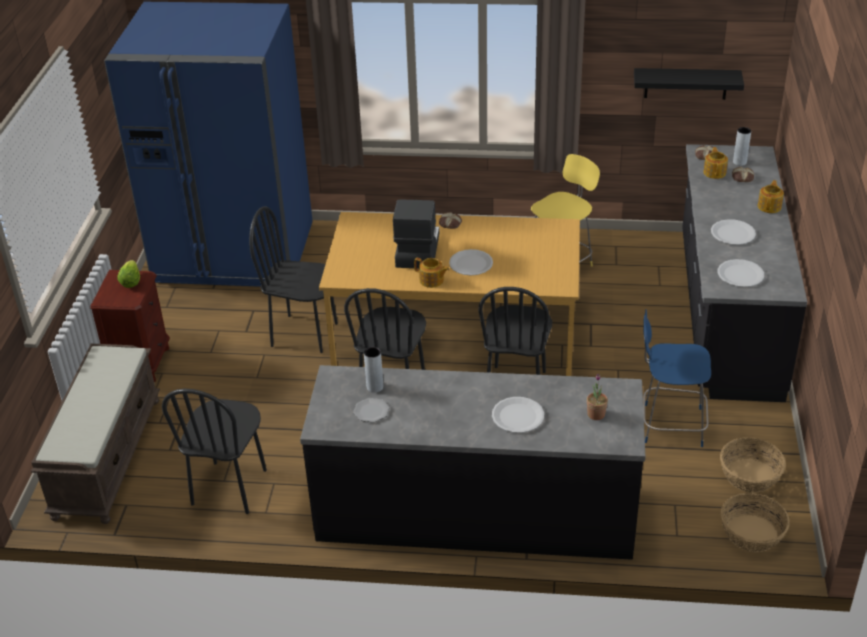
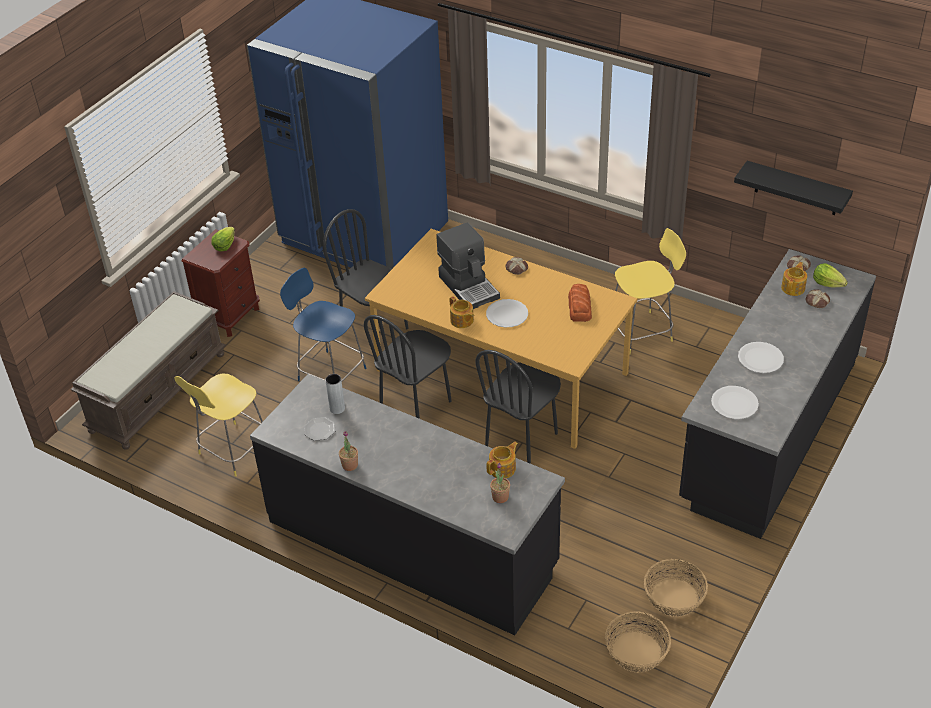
camera: 25 degrees right, 5 degrees up
black chair [162,389,267,514] -> yellow stool [175,373,263,477]
coffee machine [393,200,440,268] -> coffee machine turned 120 degrees clockwise [436,222,500,309]
white plate [492,397,544,433] -> none
blue stool [643,309,711,447] -> blue stool moved to [280,267,366,381]
grey vase [733,127,751,166] -> lettuce [813,263,848,287]
teapot [758,180,784,213] -> teapot moved to [487,442,518,478]
none -> potted plant [339,431,358,471]
none -> bread [568,284,592,322]

